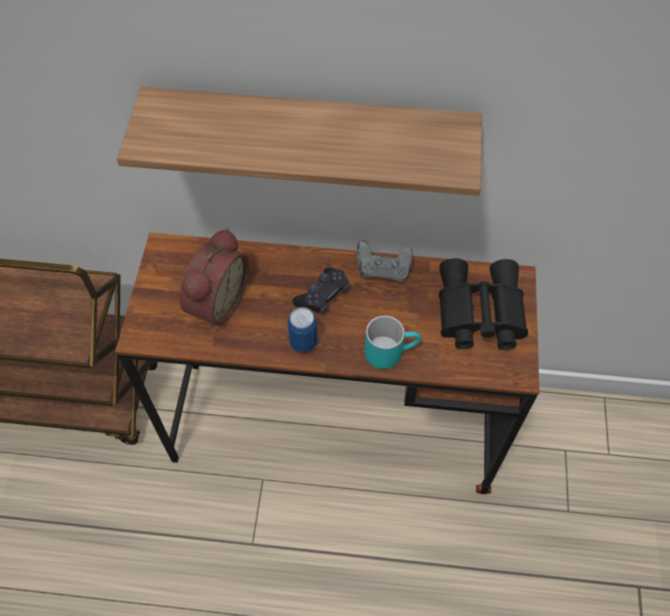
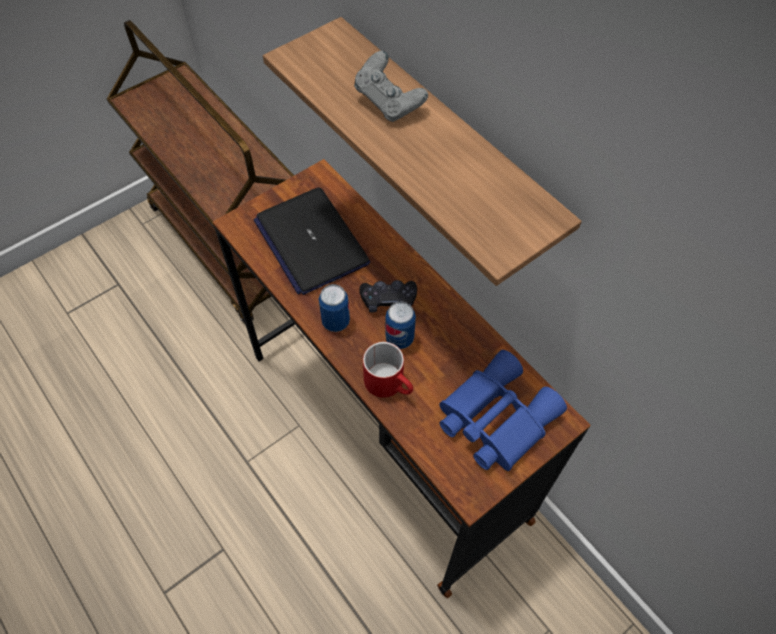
camera: 45 degrees right, 0 degrees up
alarm clock [179,228,249,329] -> laptop [254,187,370,295]
grey game controller [357,241,413,282] -> grey game controller moved to [354,51,428,122]
turquoise mug [364,315,421,369] -> red mug [363,342,413,398]
black binoculars [439,258,528,350] -> blue binoculars [439,350,567,471]
none -> can [386,301,416,349]

